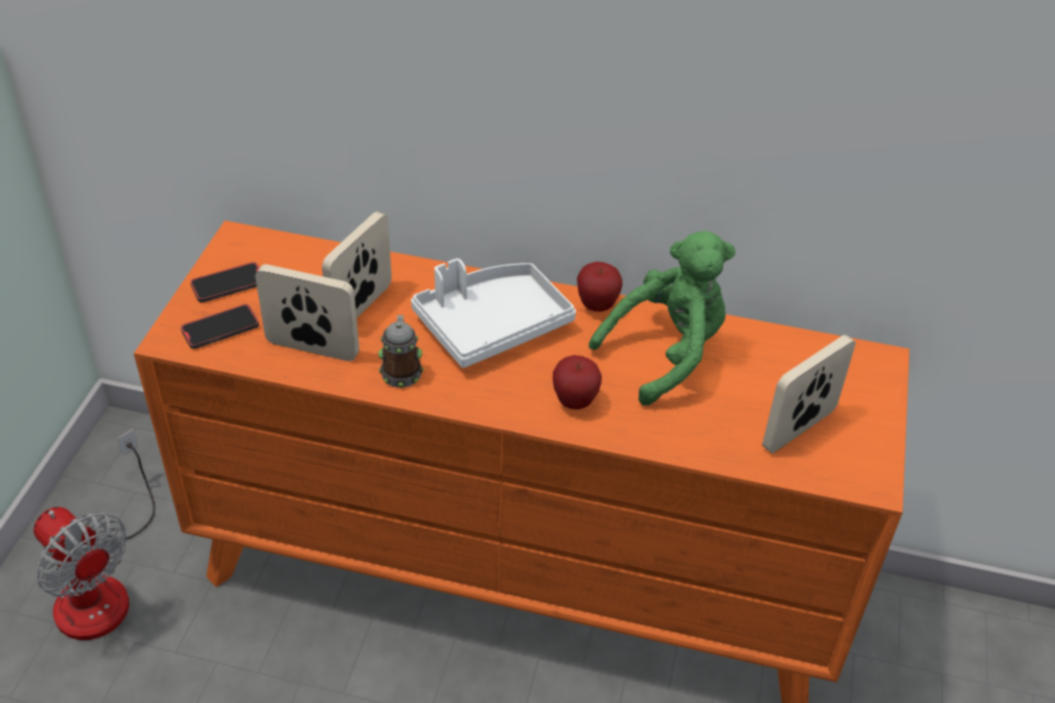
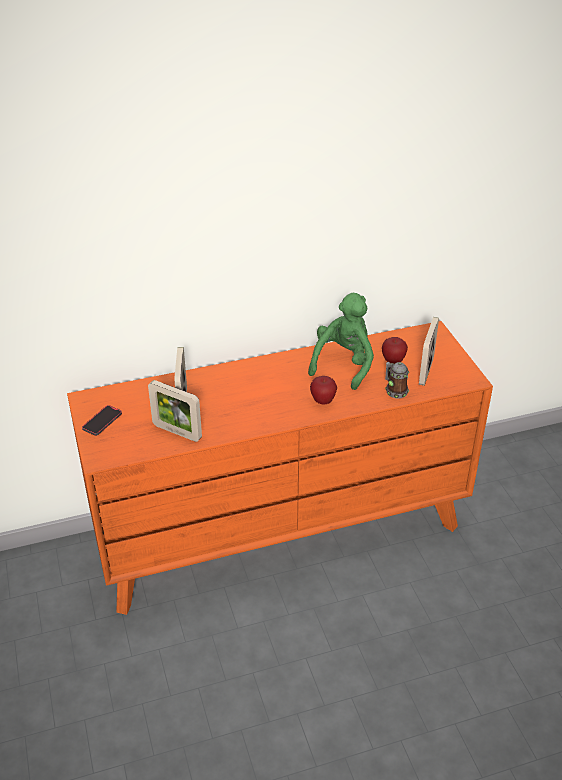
camera: 30 degrees left, 5 degrees down
fan [33,429,155,640] -> none
phone [181,304,259,349] -> none
picture frame [255,264,359,361] -> picture frame turned 135 degrees counterclockwise [148,380,202,442]
mug [378,315,424,388] -> mug moved to [385,362,409,398]
white tray [411,258,576,368] -> none
apple [577,262,623,312] -> apple moved to [382,337,408,364]

